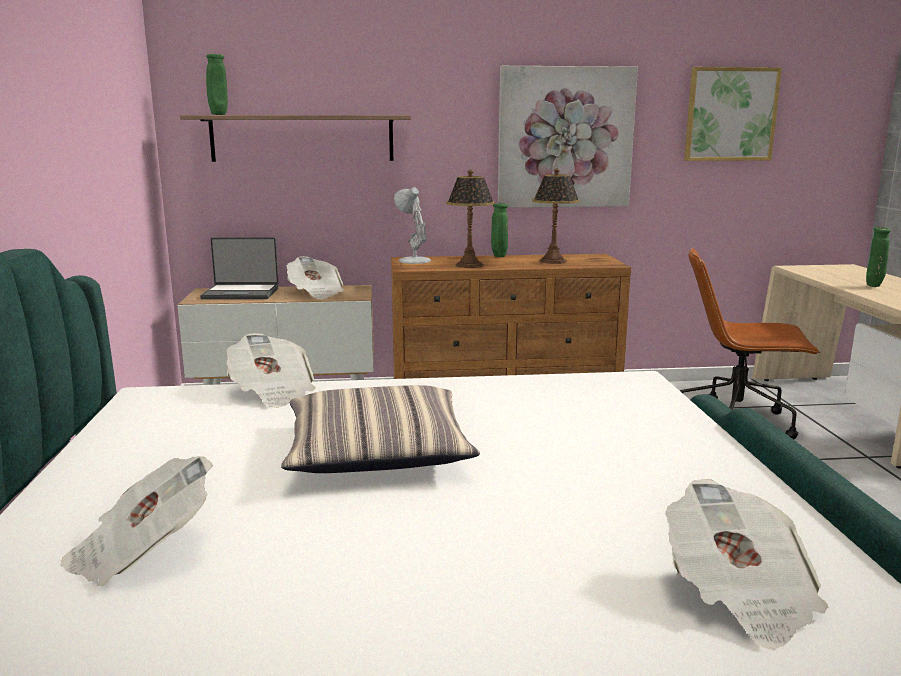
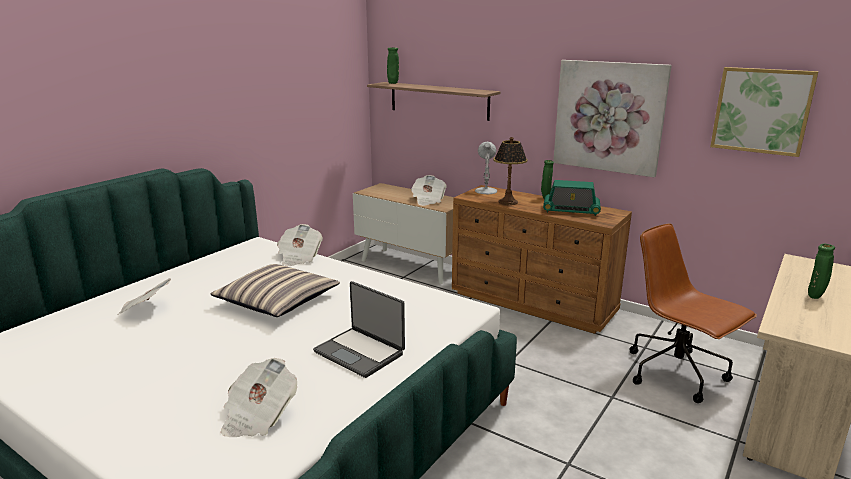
camera: 40 degrees right, 5 degrees up
laptop [200,237,279,299] -> laptop moved to [313,281,405,378]
table lamp [532,168,580,264] -> radio [543,180,601,216]

